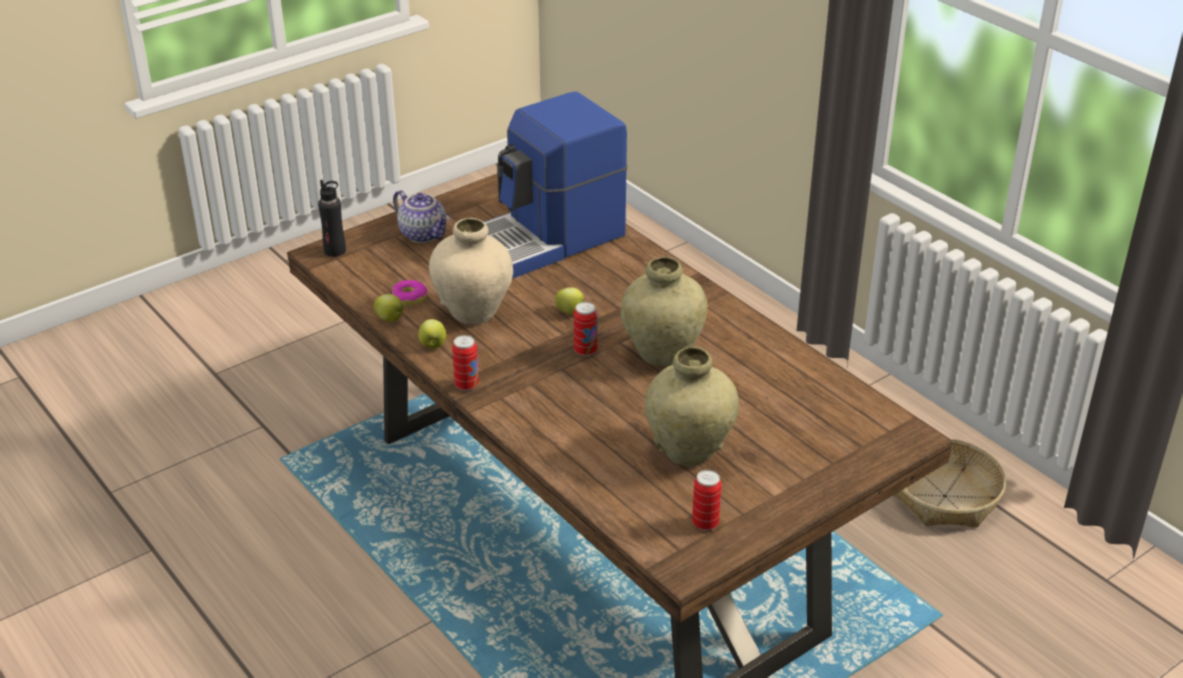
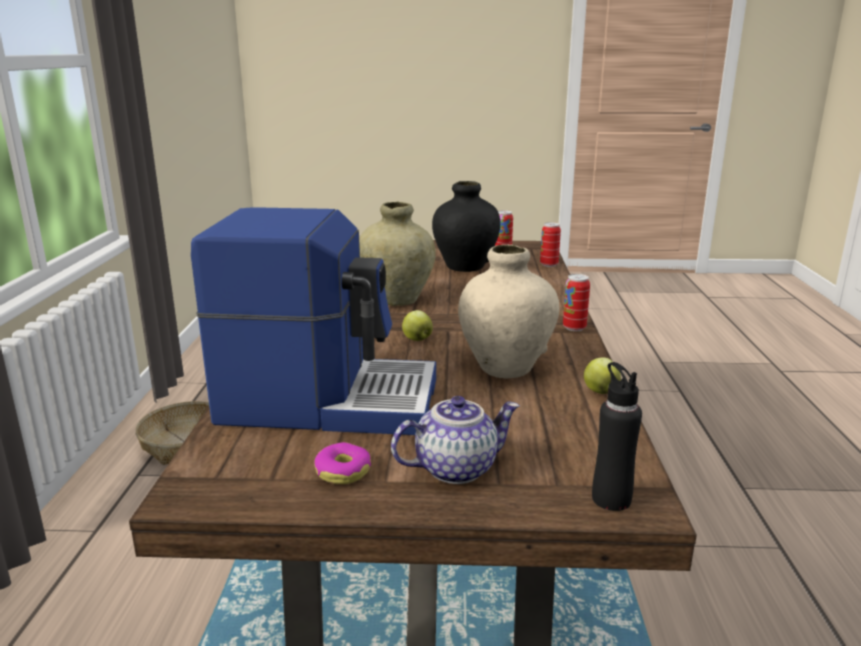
camera: 140 degrees left, 15 degrees down
donut [392,280,427,306] -> donut moved to [314,442,371,484]
teapot [393,190,450,243] -> teapot turned 75 degrees clockwise [391,396,520,484]
apple [418,319,446,349] -> none
can [574,302,597,356] -> can moved to [540,222,561,267]
beige vase [645,347,739,466] -> black vase [432,181,500,272]

